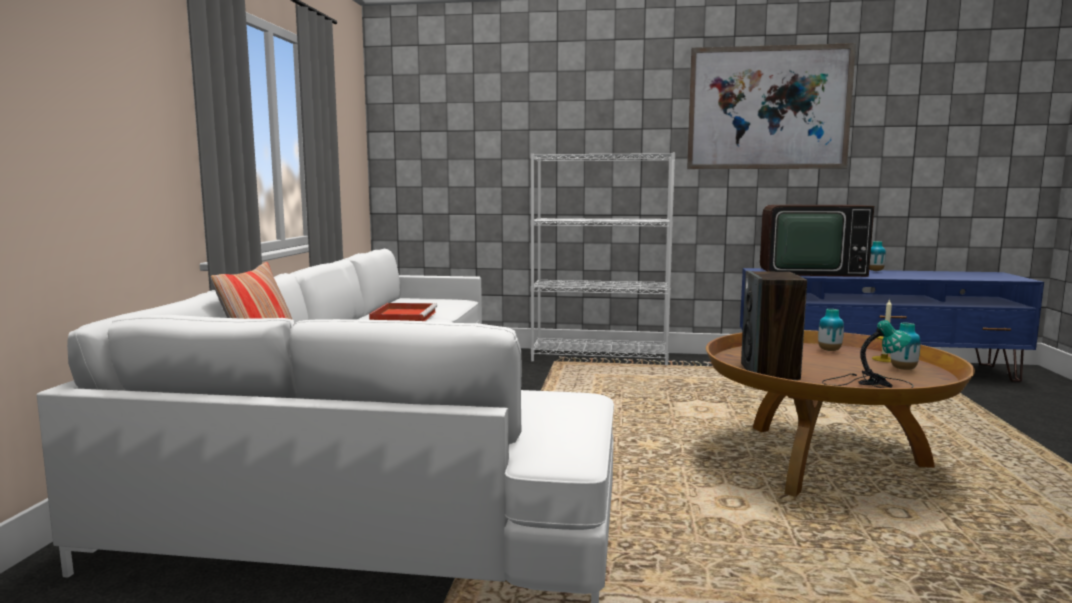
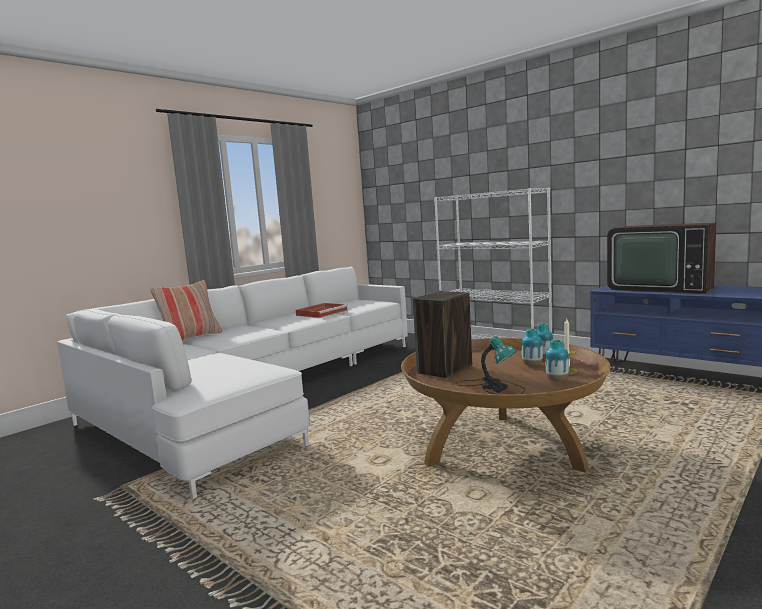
camera: 35 degrees right, 0 degrees up
picture [687,43,856,169] -> none
vase [869,241,886,271] -> vase moved to [521,329,543,366]

